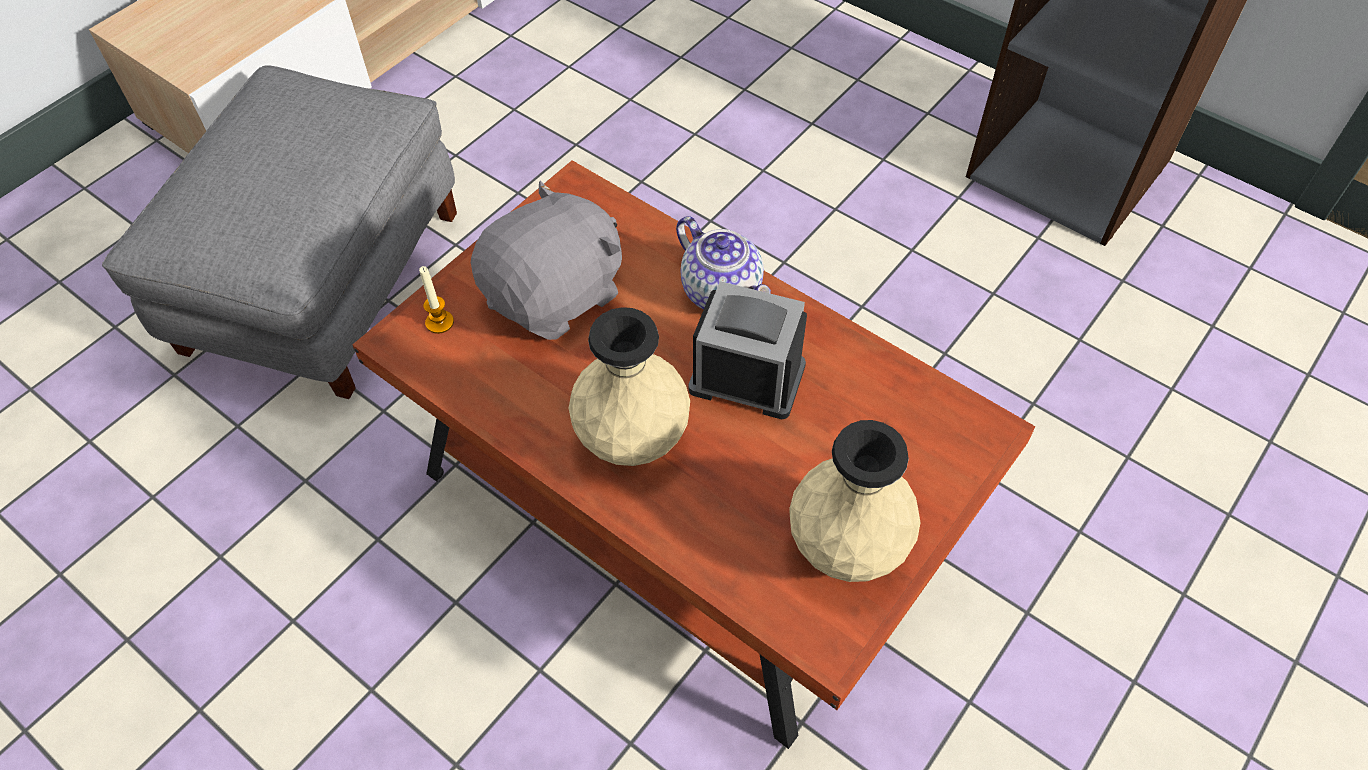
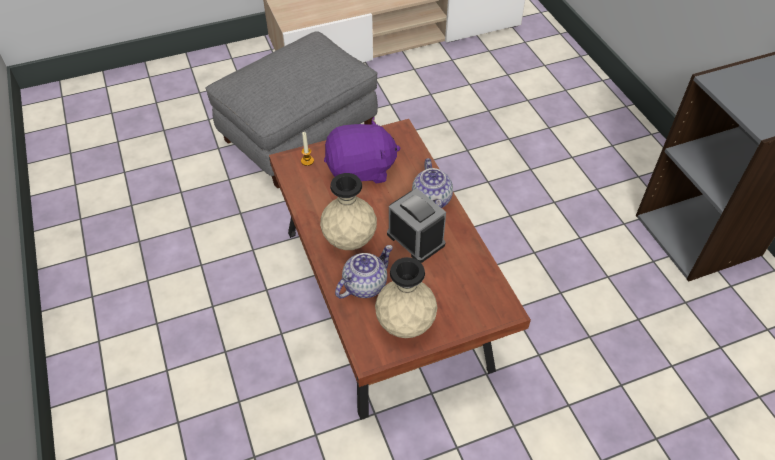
camera: 30 degrees right, 5 degrees down
grey plush toy [471,181,622,340] -> purple plush toy [324,117,400,184]
none -> teapot [335,245,393,299]

